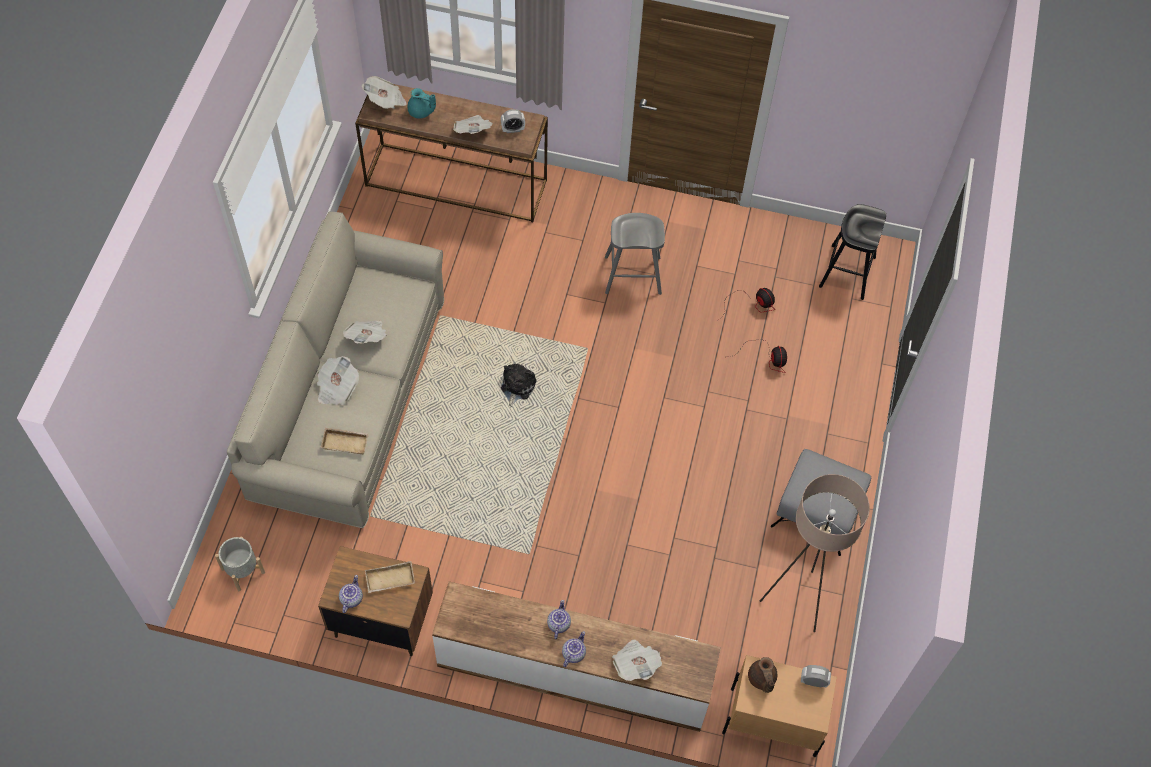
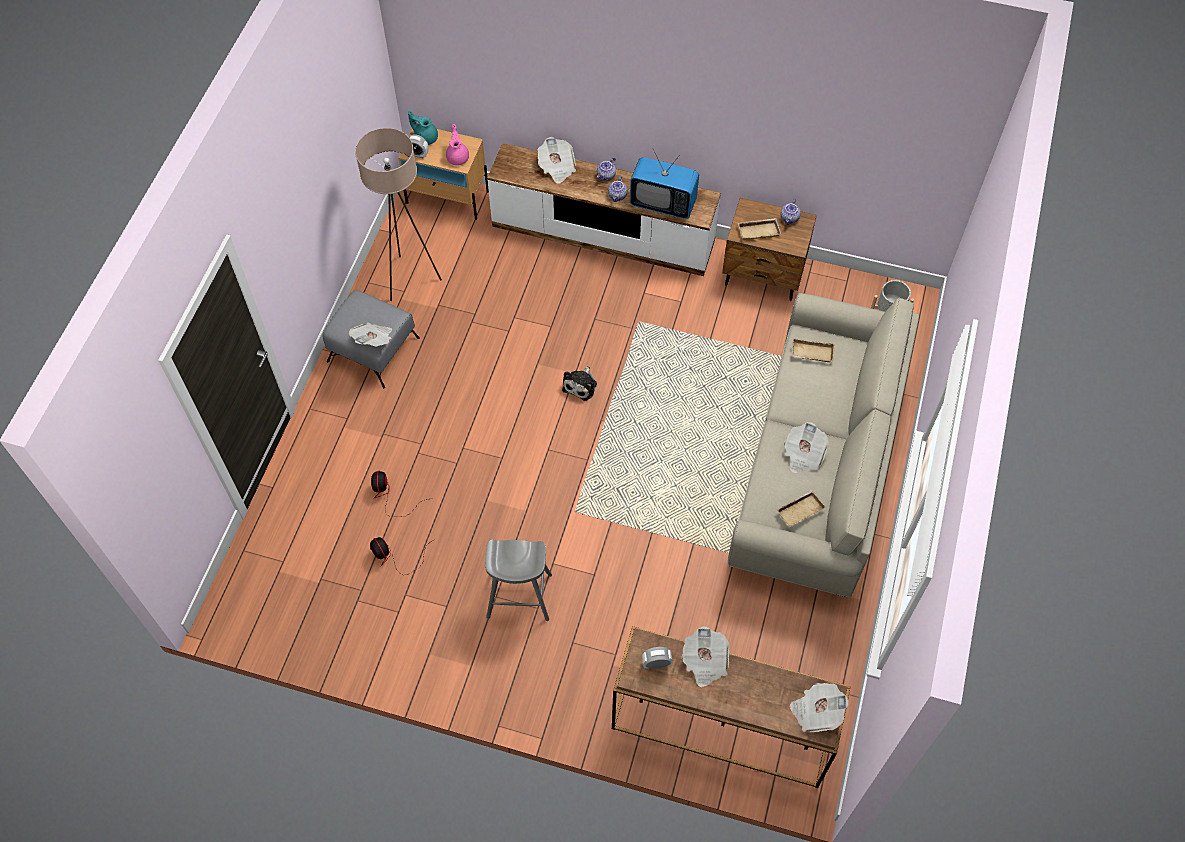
camera: 175 degrees left, 0 degrees up
newspaper [317,356,359,405] -> newspaper moved to [349,323,392,346]
turquoise teapot [408,88,436,118] -> turquoise teapot moved to [408,111,438,145]
plush toy [501,364,537,407] -> plush toy moved to [562,366,597,401]
brown teapot [748,657,777,693] -> pink teapot [446,124,469,166]
black stool [819,204,886,300] -> none
none -> television [630,149,699,219]
none -> beige tray [776,490,826,527]

